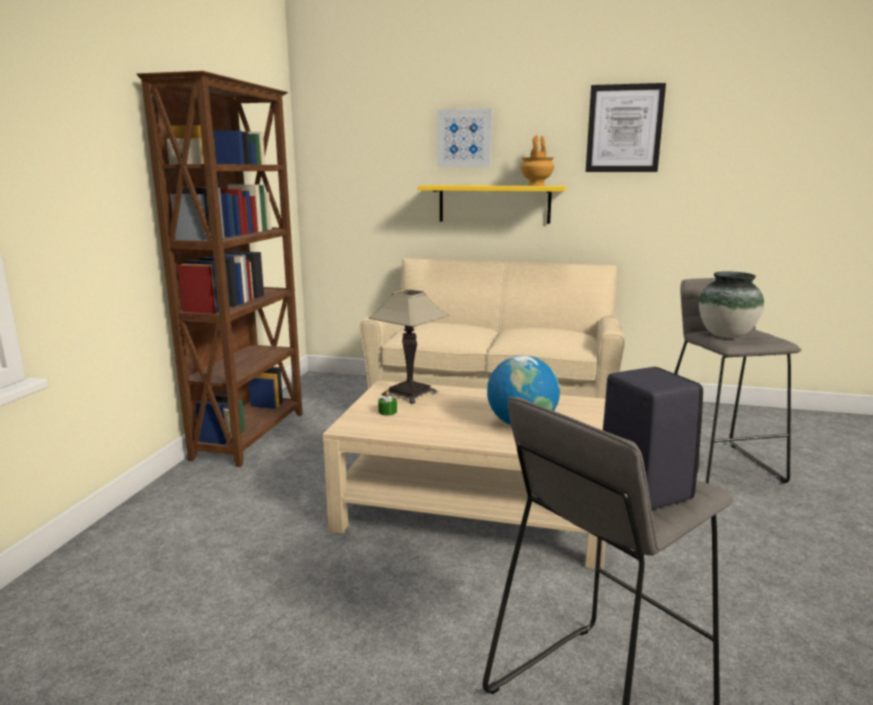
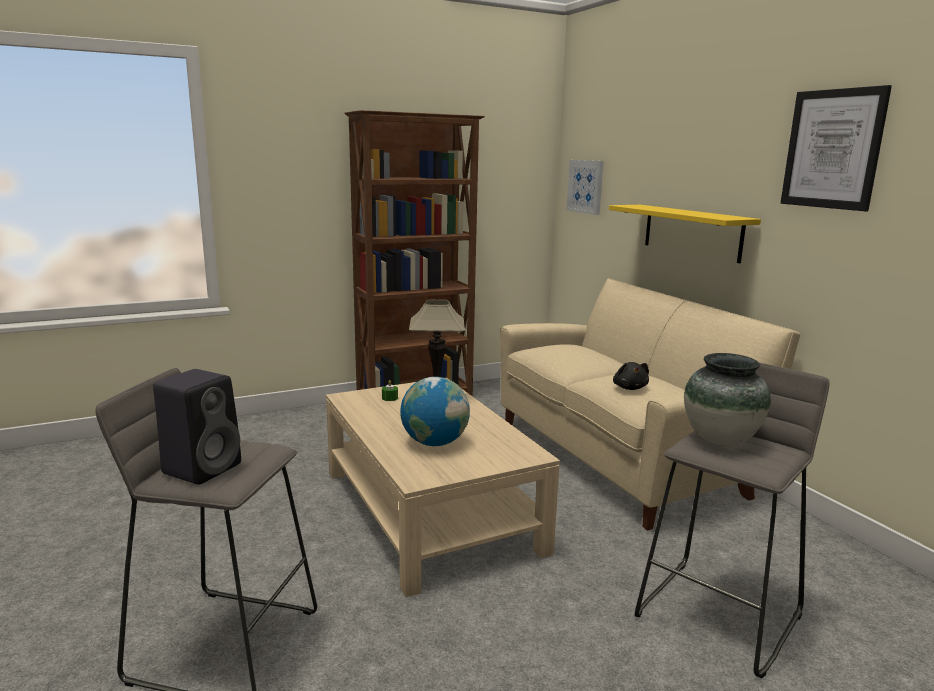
camera: 50 degrees right, 0 degrees up
picture [437,108,492,167] -> picture moved to [567,160,604,215]
brown vase [520,136,554,186] -> none
none -> black plush toy [613,362,649,390]

